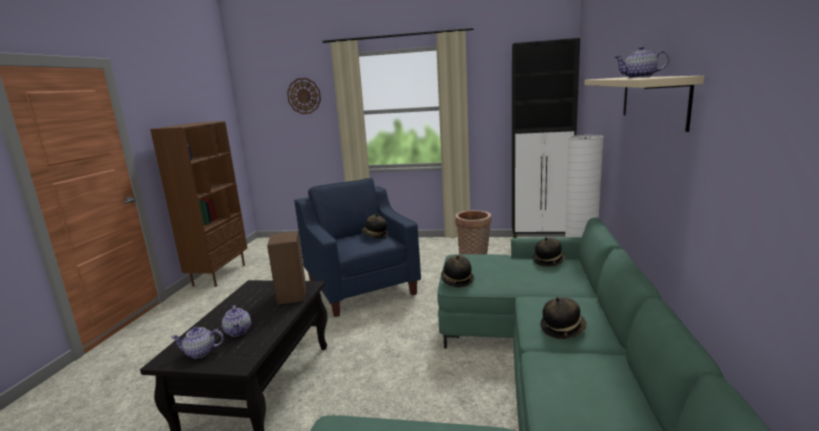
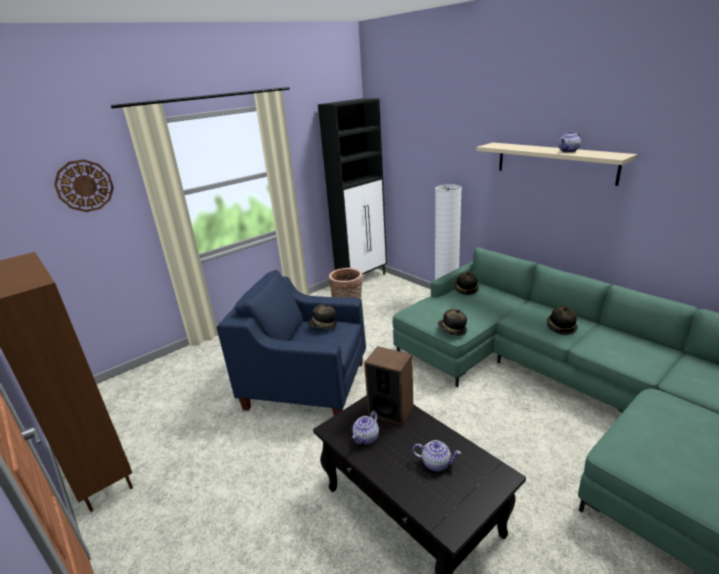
camera: 50 degrees left, 10 degrees up
teapot [171,327,224,358] -> teapot moved to [352,411,379,445]

